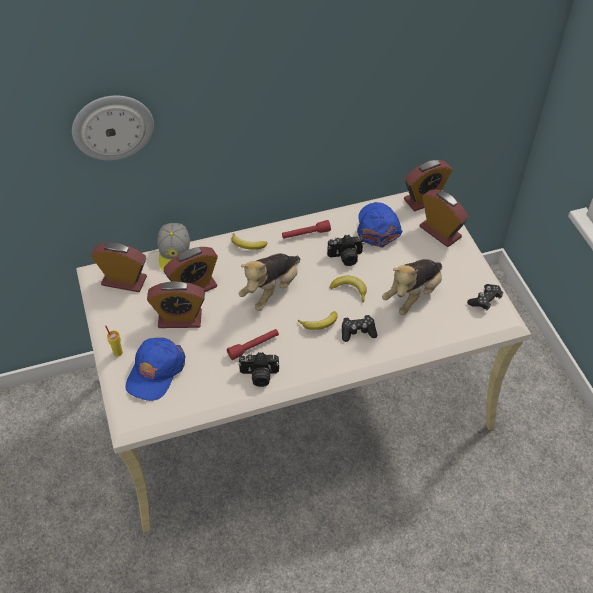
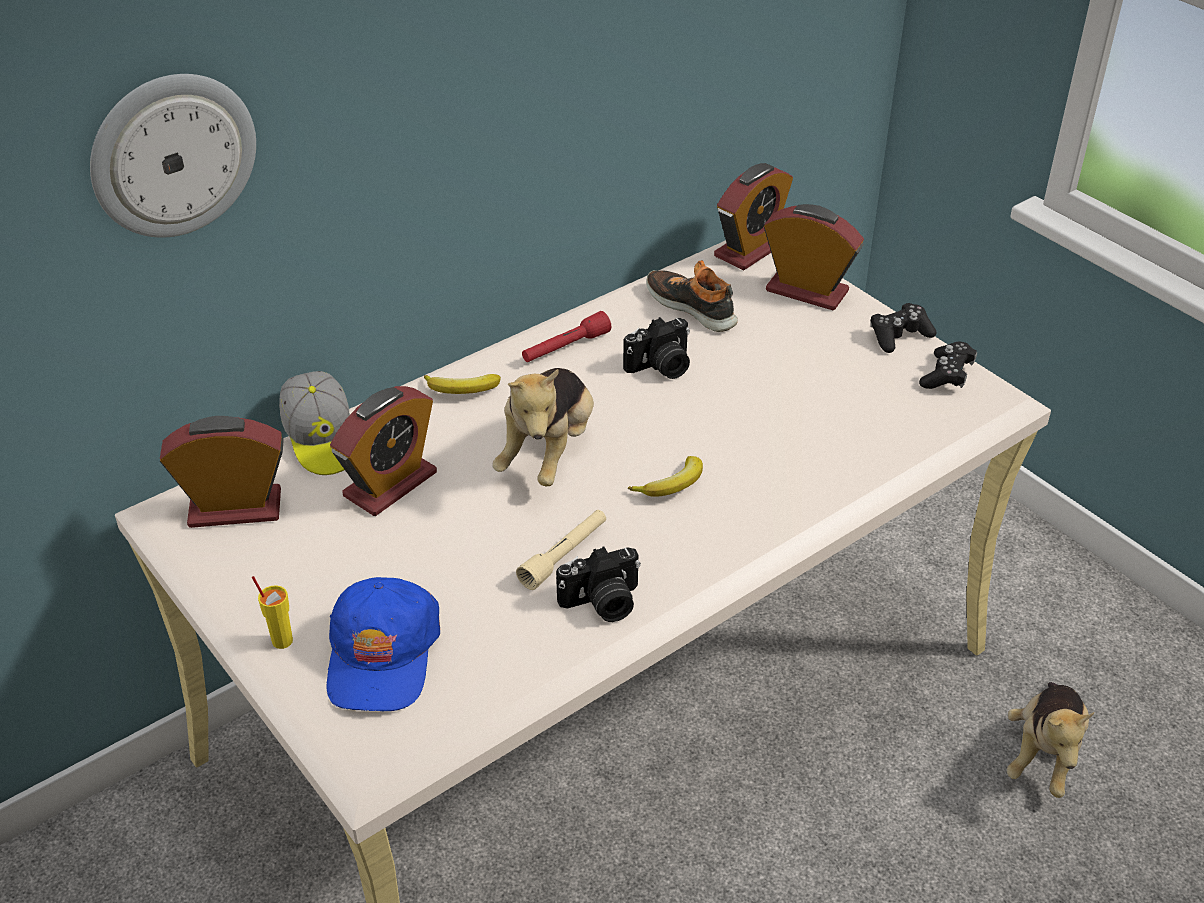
camera: 20 degrees left, 10 degrees down
alarm clock [147,281,205,328] -> none
red flashlight [227,329,279,360] -> beige flashlight [516,510,606,590]
banana [330,276,367,303] -> none
black game controller [342,315,377,342] -> black game controller moved to [871,303,937,353]
blue cap [357,202,403,248] -> shoe [646,260,738,332]
plush toy [382,259,442,315] -> plush toy moved to [1007,682,1094,798]

